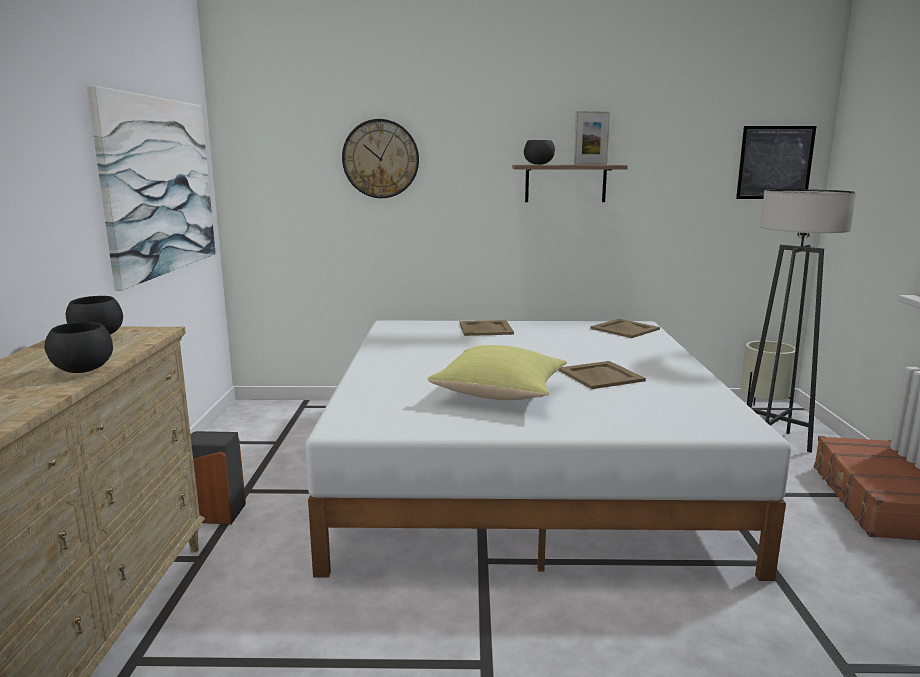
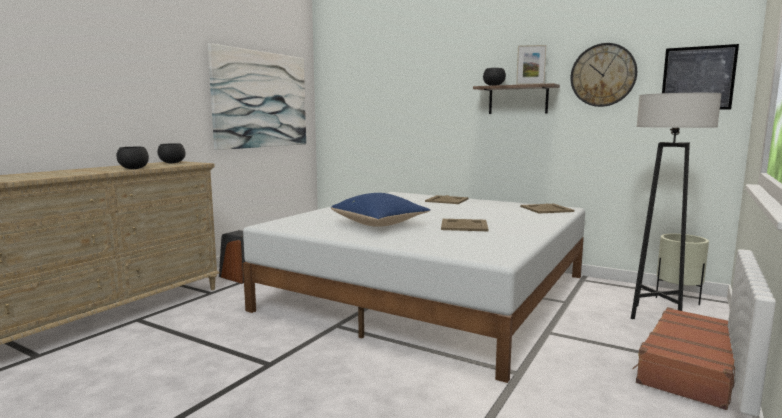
camera: 30 degrees right, 5 degrees down
wall clock [342,119,419,198] -> wall clock moved to [570,43,637,107]
yellow pillow [428,345,567,400] -> blue pillow [331,193,430,227]

